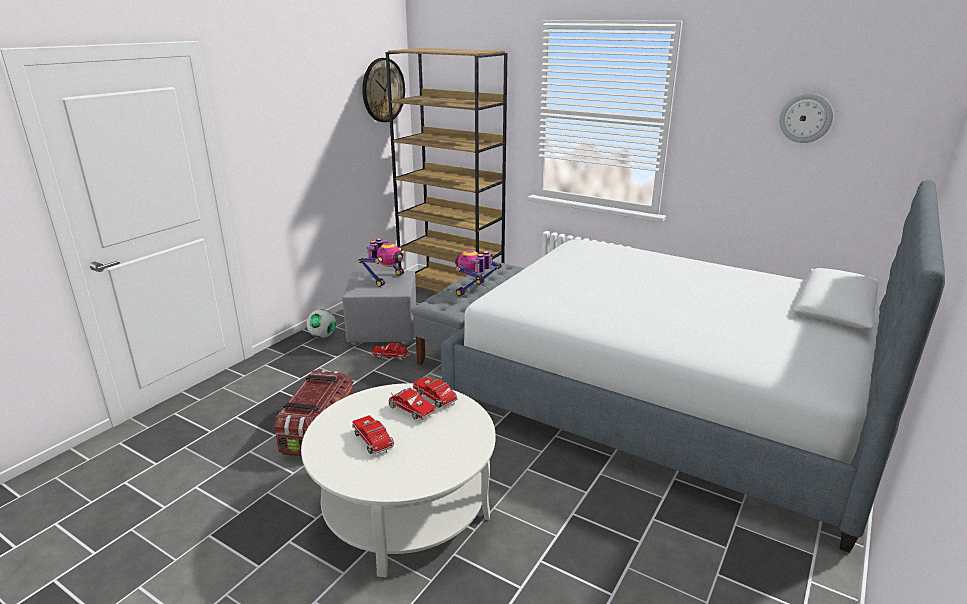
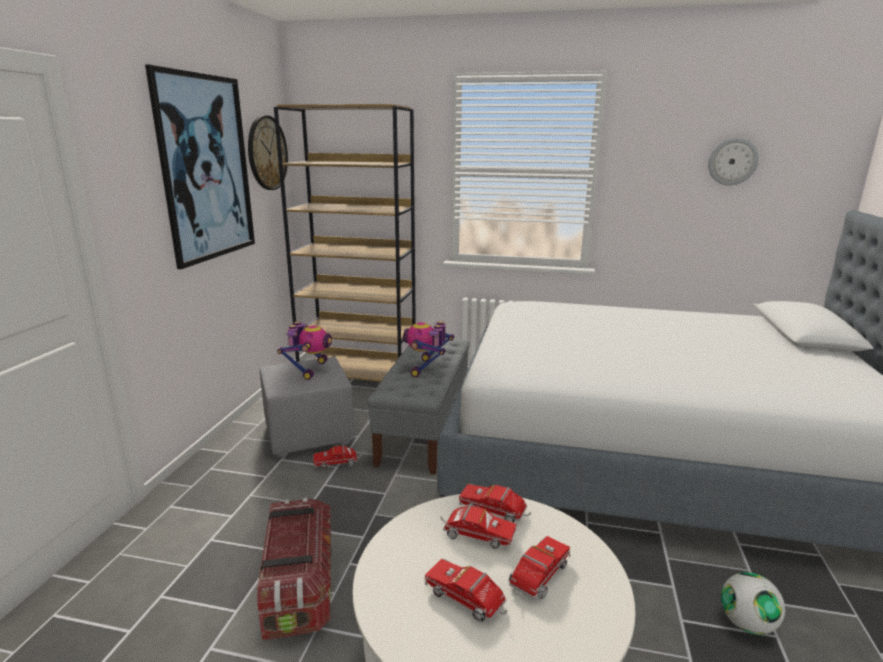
camera: 20 degrees left, 5 degrees down
football [307,309,336,338] -> football moved to [721,572,785,635]
none -> picture [145,64,255,269]
none -> toy truck [508,536,571,599]

